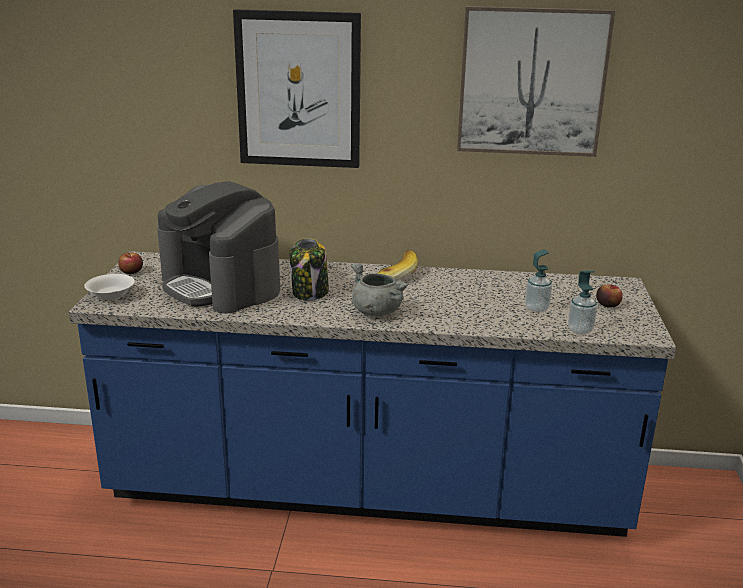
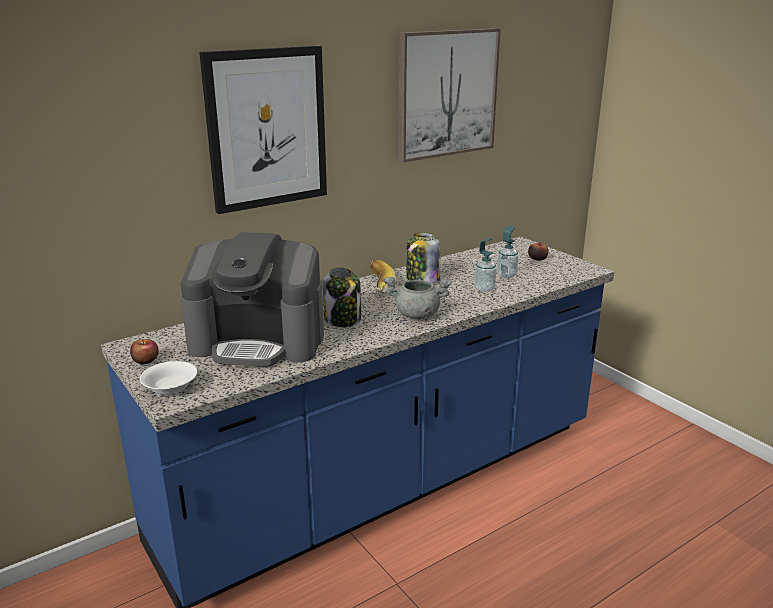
camera: 40 degrees left, 0 degrees up
soap dispenser [568,271,597,335] -> soap dispenser moved to [475,238,497,292]
none -> jar [406,233,440,283]

